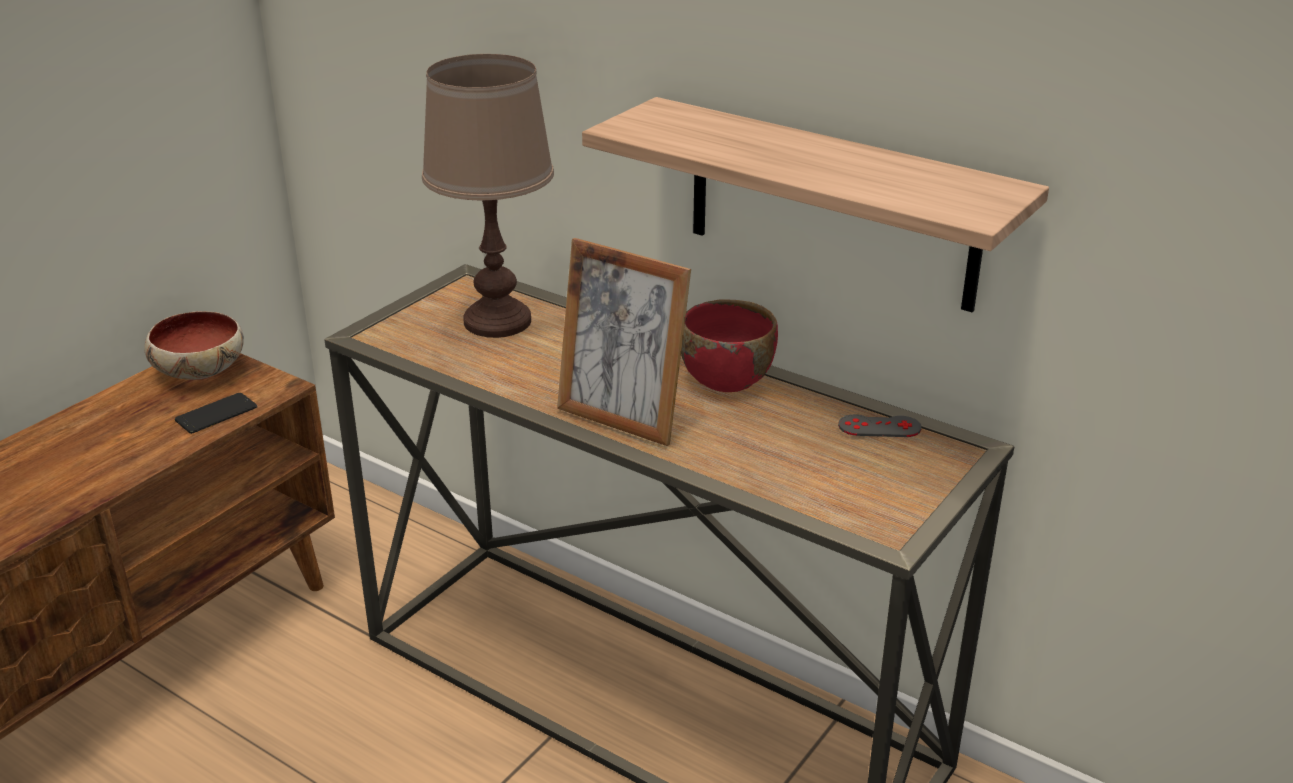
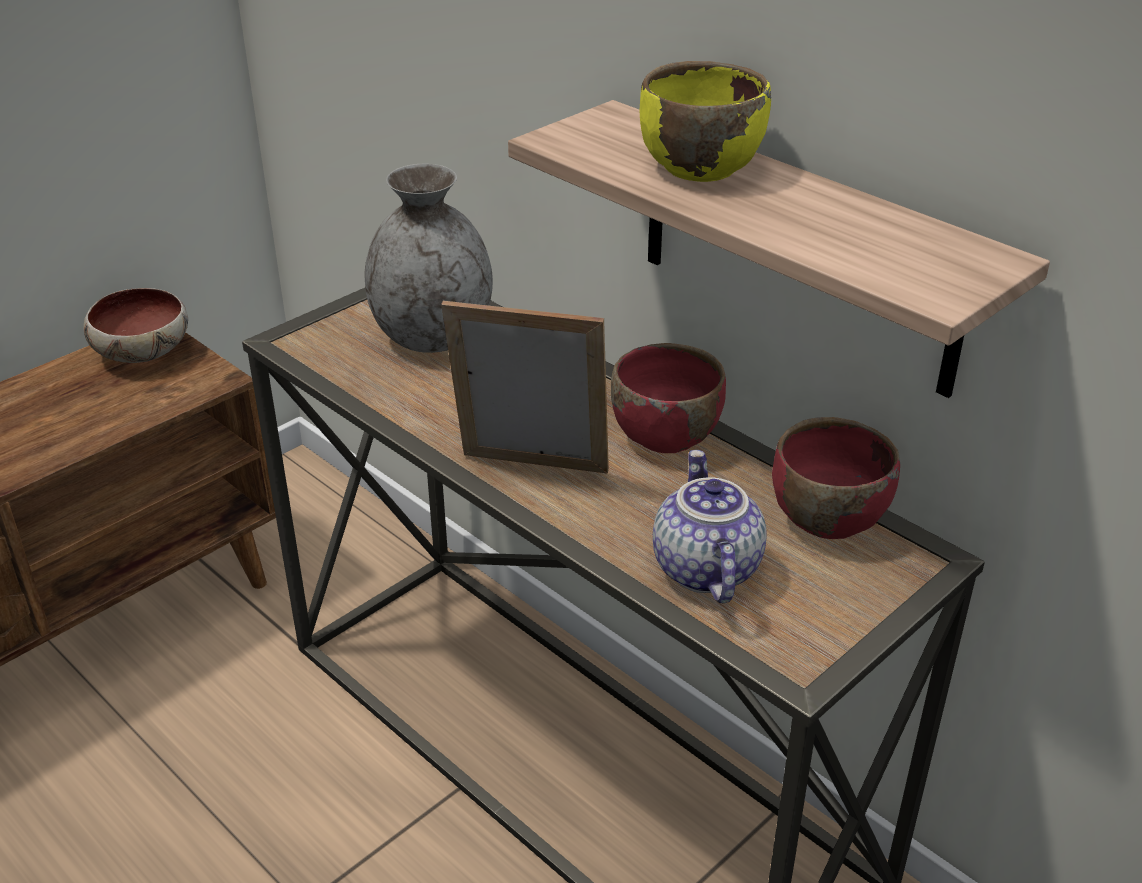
camera: 10 degrees right, 5 degrees up
phone [175,393,257,434] -> none
brown table lamp [422,54,554,338] -> grey vase [365,164,493,353]
picture frame [557,238,691,446] -> picture frame turned 150 degrees clockwise [441,301,609,473]
grey game controller [838,414,922,437] -> red bowl [772,417,900,539]
none -> yellow bowl [640,61,771,182]
none -> teapot [653,450,767,603]

